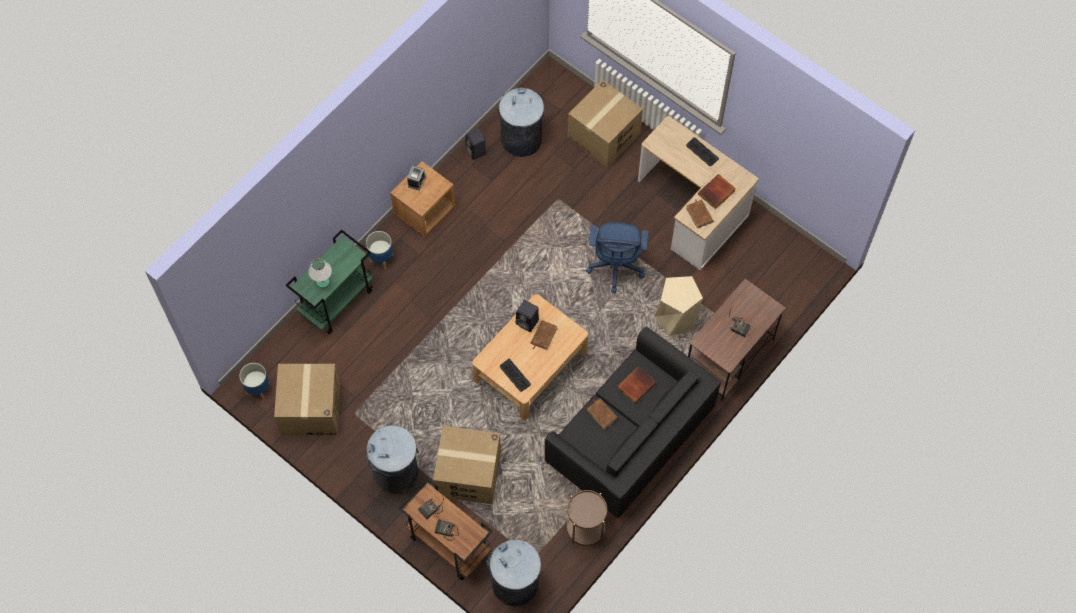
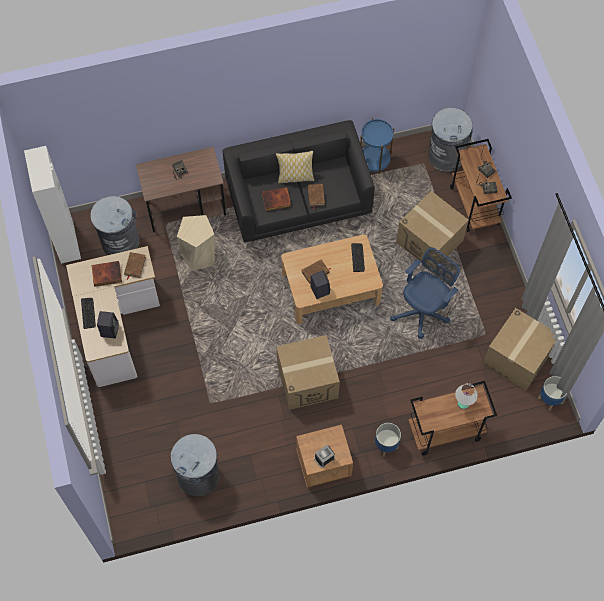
camera: 145 degrees left, 0 degrees up
green cart [286,229,373,334] -> brown cart [408,381,497,456]
grey trash can [365,425,419,494] -> grey trash can moved to [90,196,140,255]
black speaker [465,129,486,160] -> black speaker moved to [97,311,119,338]
brown side table [567,490,607,546] -> blue side table [360,118,394,174]
cardboard box [568,80,643,167] -> cardboard box moved to [276,335,340,410]
blue office chair [586,222,648,293] -> blue office chair moved to [390,247,460,339]
none -> white cabinet [24,146,81,264]
none -> pillow [276,151,315,183]

